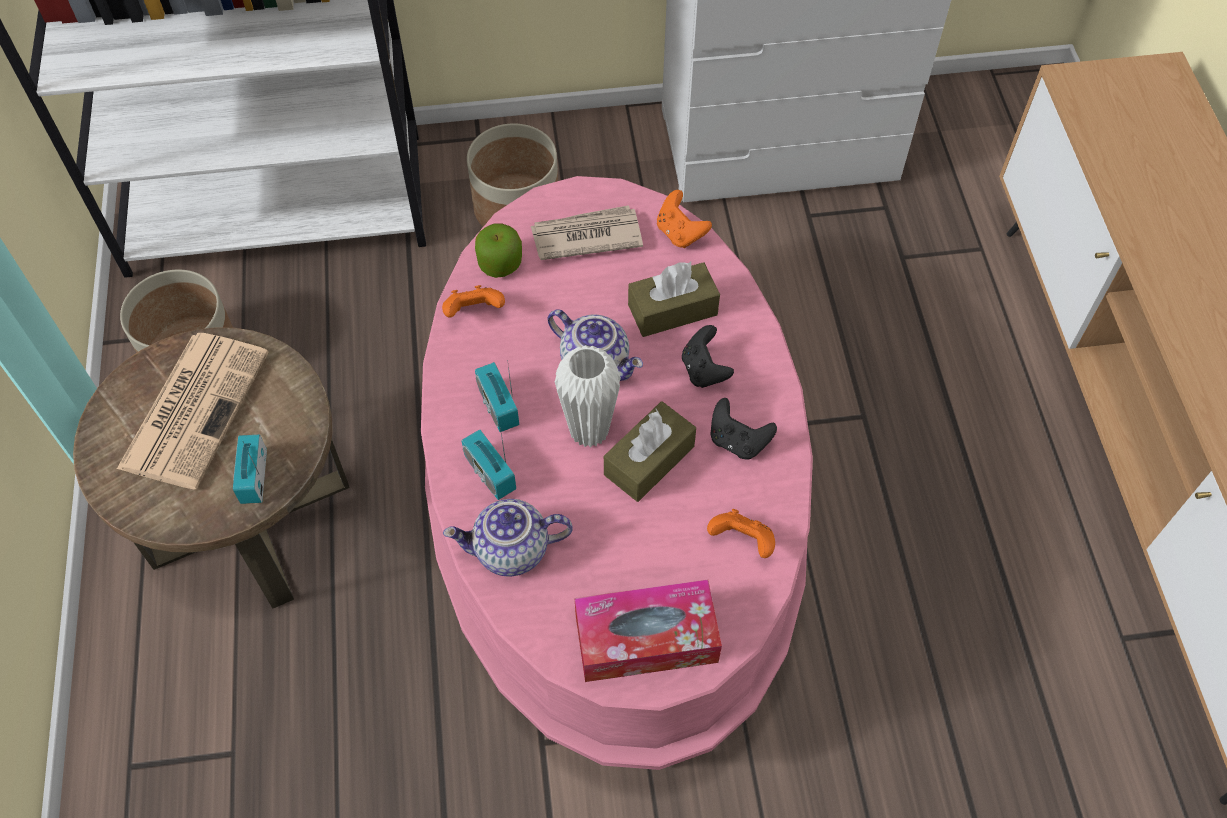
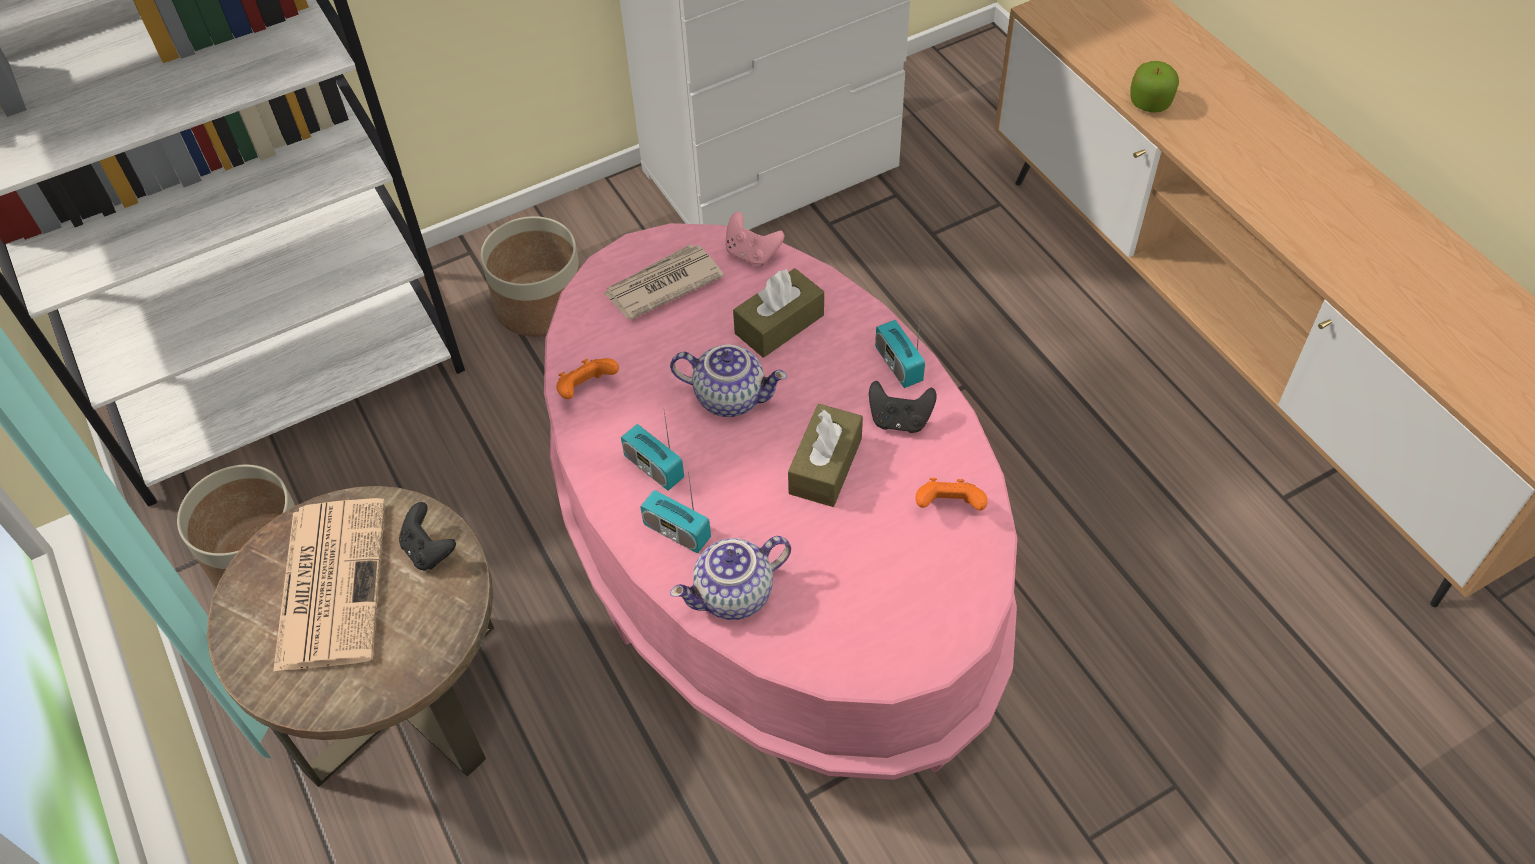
camera: 20 degrees left, 5 degrees down
radio [233,434,267,504] -> radio moved to [875,311,925,388]
apple [475,223,522,278] -> apple moved to [1131,61,1179,113]
white vase [555,345,621,448] -> none
tissue box [574,580,722,682] -> none
orange game controller [657,190,712,248] -> pink game controller [726,212,784,266]
black game controller [682,325,734,388] -> black game controller moved to [399,502,456,570]

